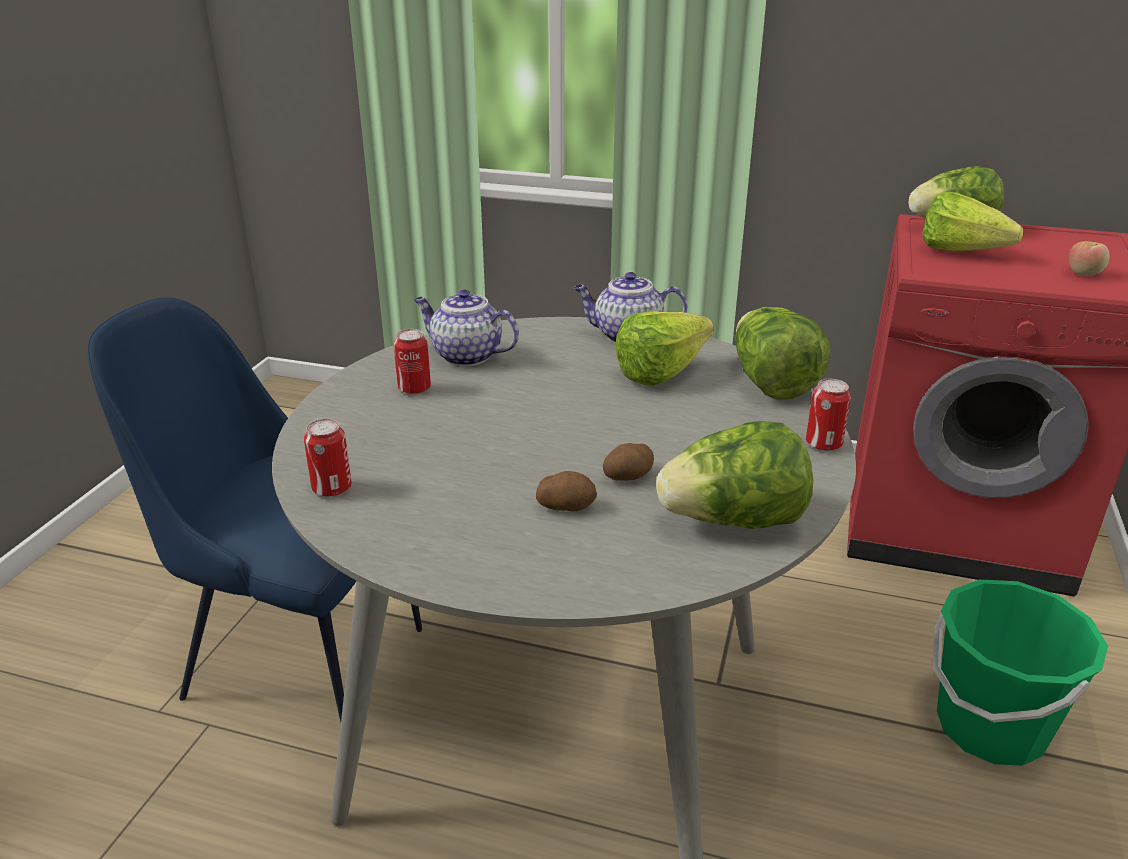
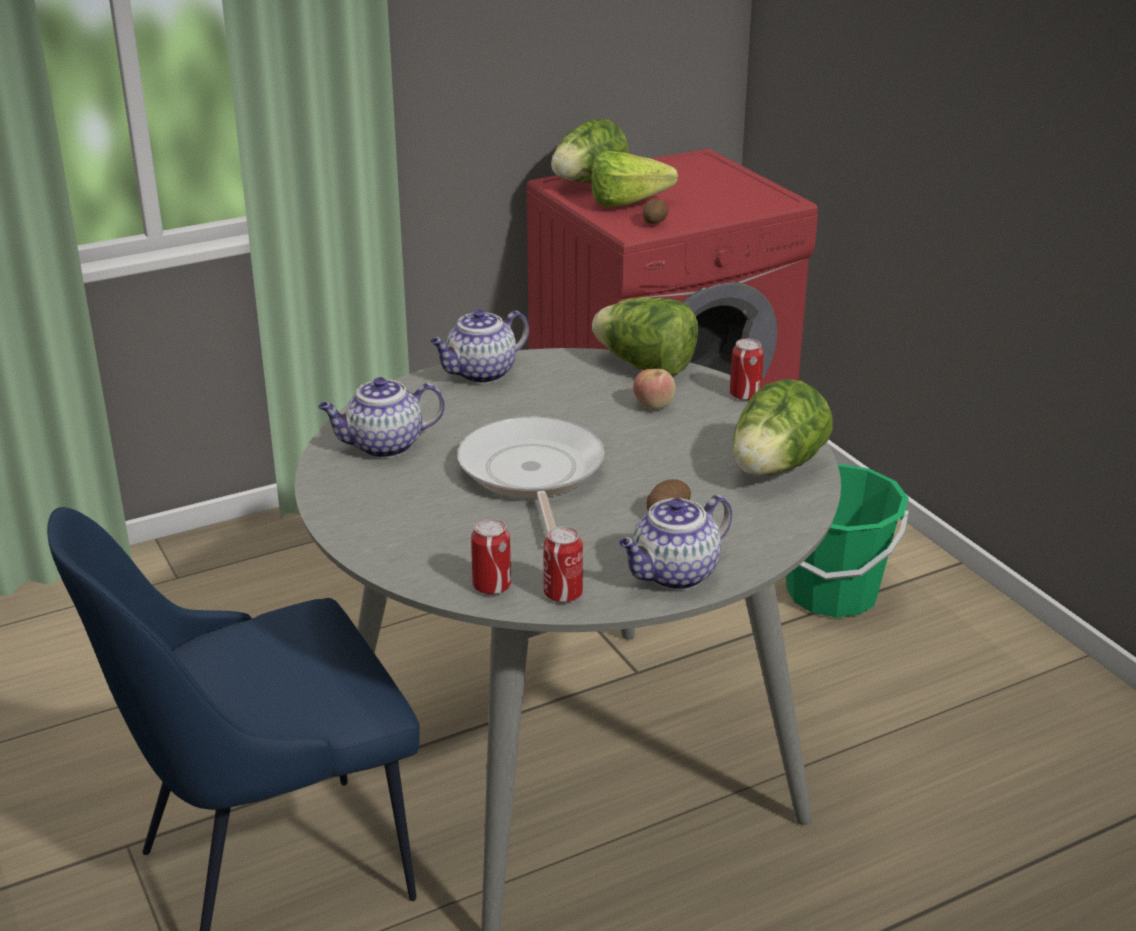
camera: 45 degrees left, 0 degrees up
can [394,329,431,395] -> can moved to [544,526,583,602]
potato [603,443,654,481] -> potato moved to [643,198,669,224]
lettuce [615,311,714,386] -> none
apple [1069,241,1110,276] -> apple moved to [633,369,676,410]
none -> frying pan [457,416,605,533]
none -> teapot [619,495,732,590]

